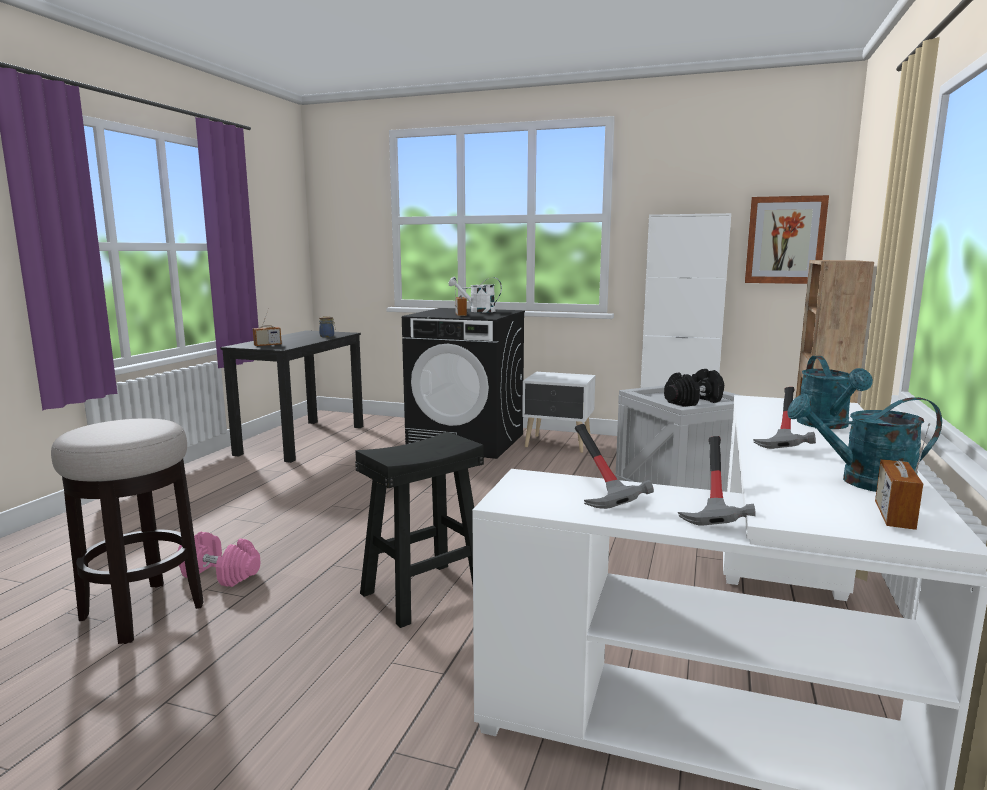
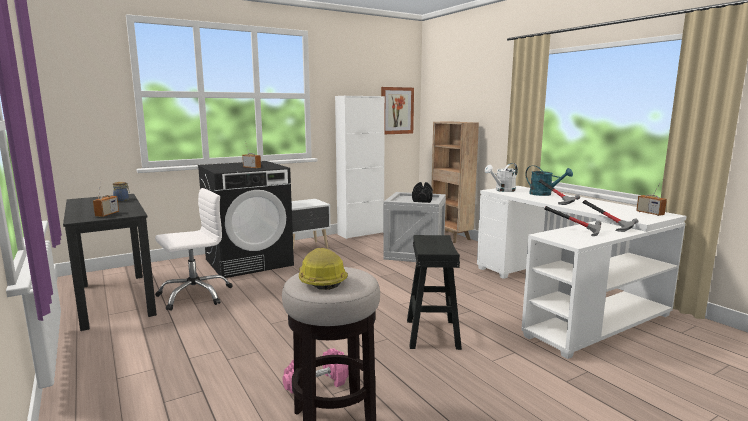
camera: 50 degrees left, 0 degrees up
white watering can [449,276,502,313] -> white watering can moved to [485,163,518,192]
turquoise watering can [788,394,942,492] -> none
none -> white office chair [155,188,233,311]
none -> hard hat [299,248,348,290]

